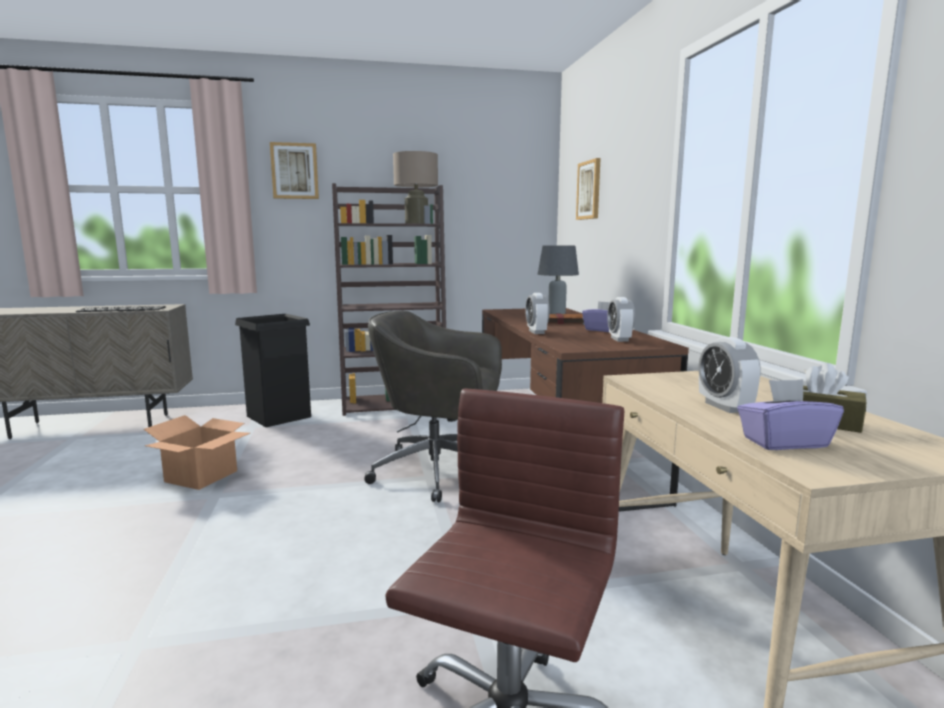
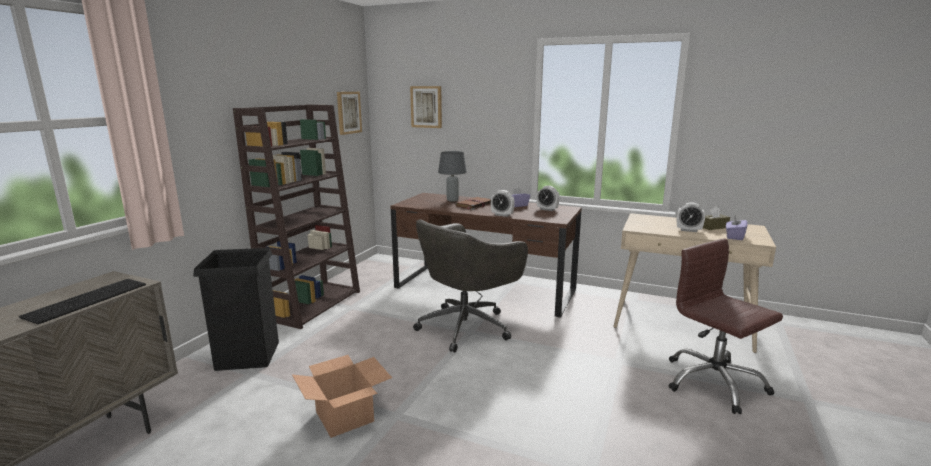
camera: 55 degrees left, 5 degrees up
picture [270,142,319,199] -> picture moved to [337,92,362,135]
beige table lamp [393,151,438,224] -> none

